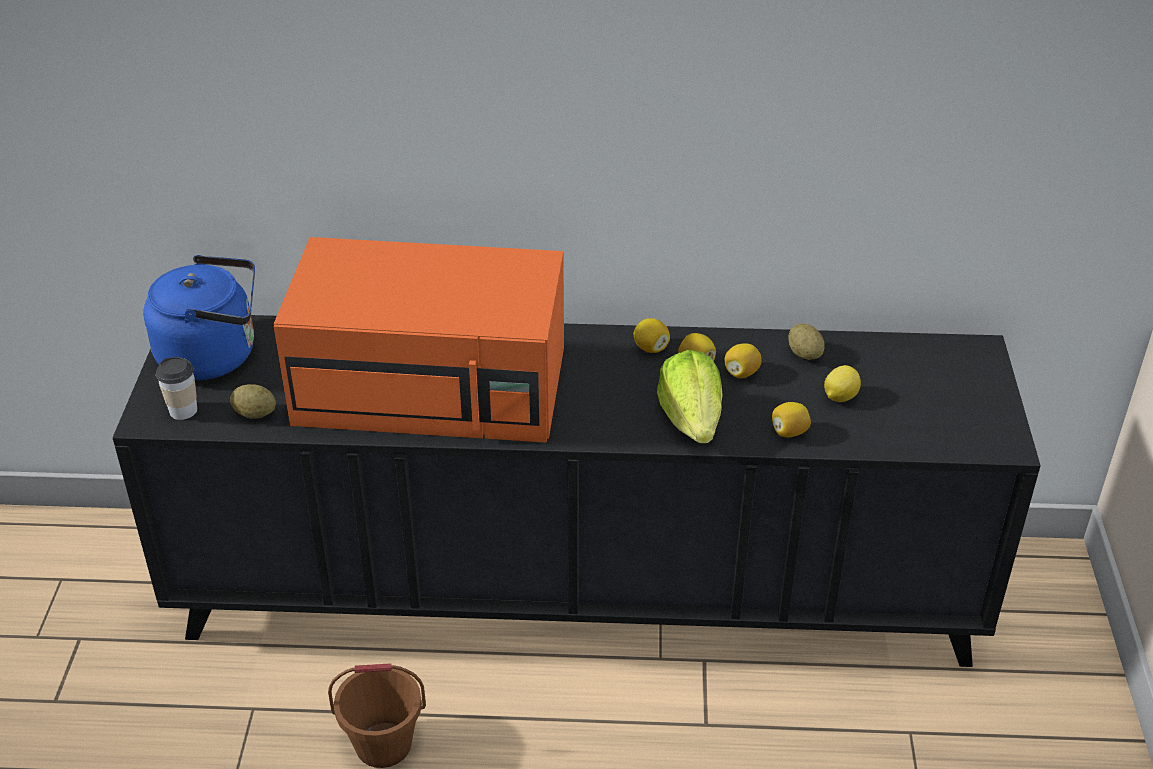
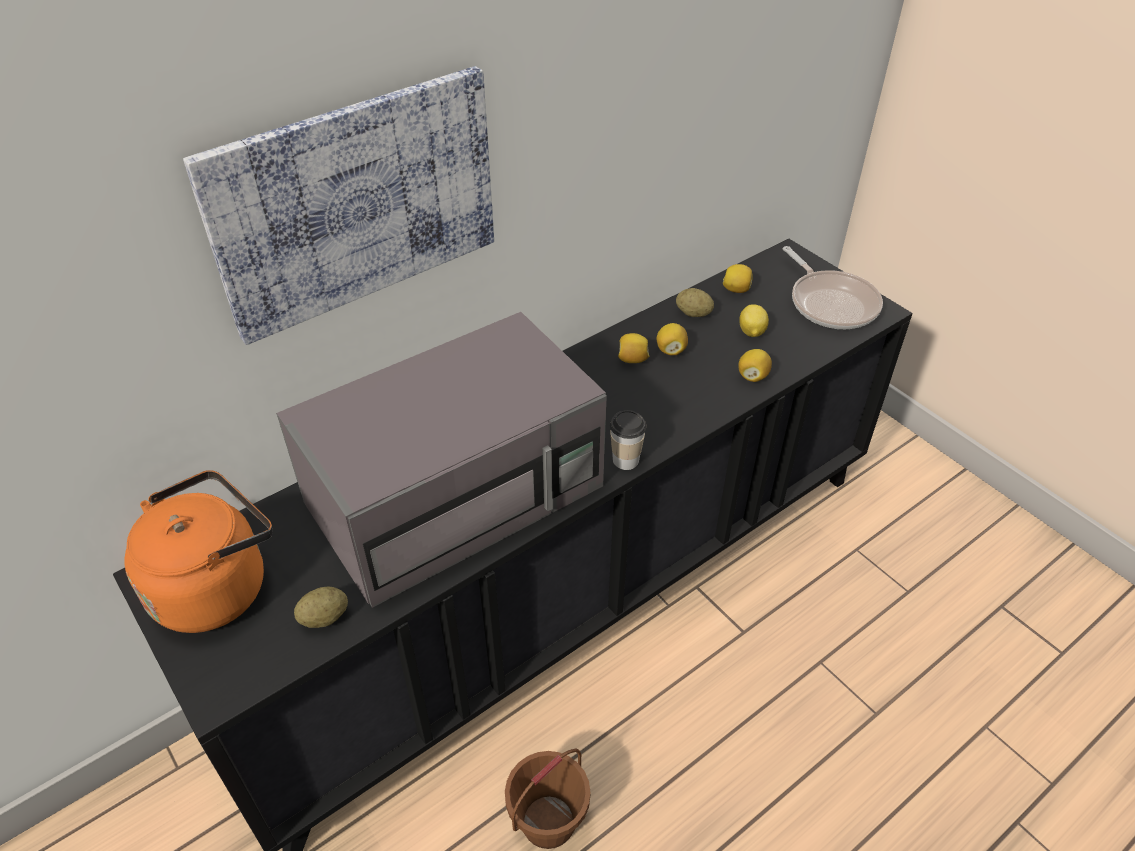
camera: 40 degrees left, 5 degrees up
blue kettle [143,255,255,380] -> orange kettle [124,470,272,633]
cup [156,357,197,420] -> cup moved to [610,410,646,470]
orange microwave [274,237,564,443] -> grey microwave [276,312,607,608]
lemon [633,318,670,353] -> lemon moved to [723,264,753,293]
lettuce [657,350,723,443] -> none
none -> picture [183,66,494,345]
none -> frying pan [783,246,883,329]

